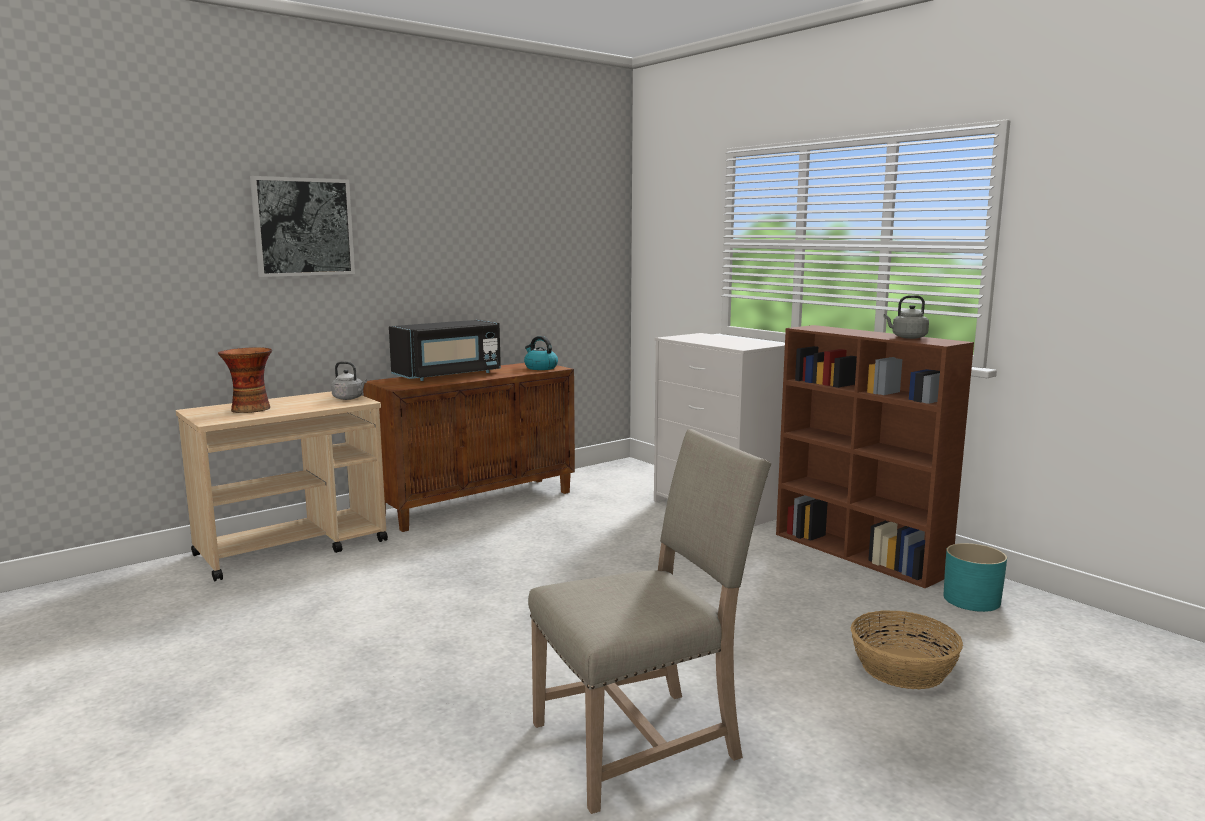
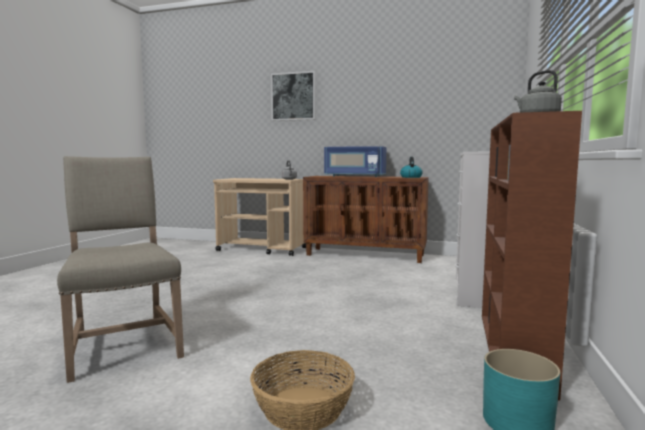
camera: 55 degrees right, 5 degrees down
vase [218,347,272,413] -> none
black microwave [389,320,501,381] -> blue microwave [324,146,386,177]
beige chair [528,429,771,814] -> beige chair turned 150 degrees counterclockwise [57,156,184,383]

